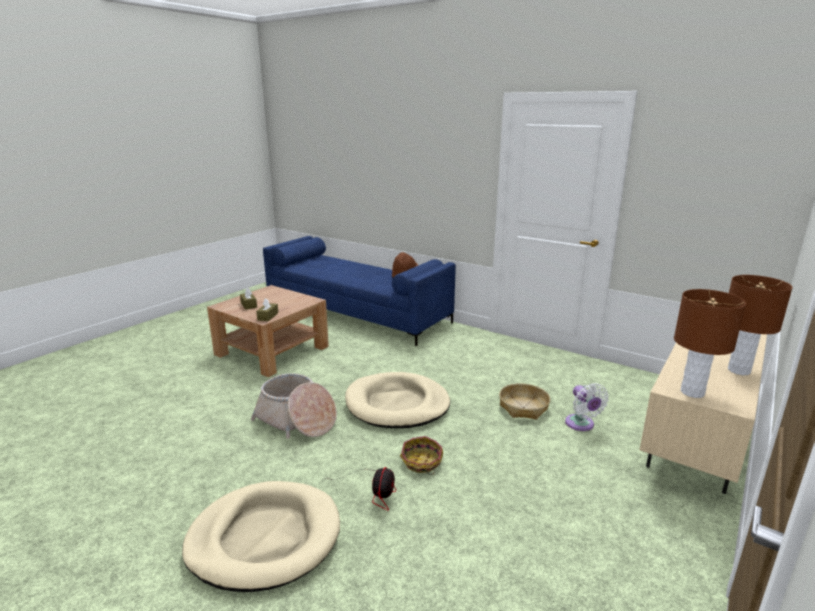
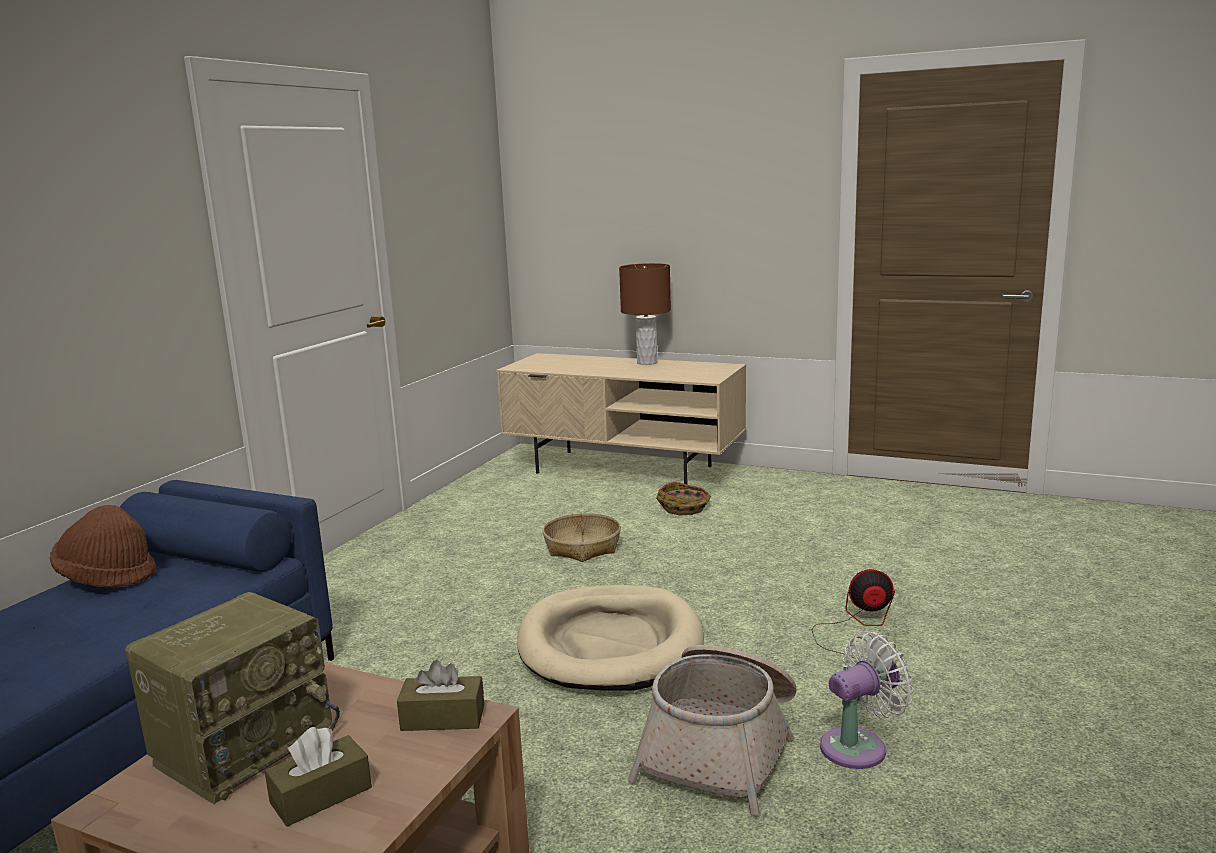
camera: 100 degrees left, 5 degrees down
beige dog bed [182,481,340,592] -> none
basket [400,436,443,475] -> basket moved to [656,481,711,515]
white fan [565,383,609,431] -> white fan moved to [820,631,914,769]
brown table lamp [674,289,746,398] -> none
none -> radio [125,592,340,804]

